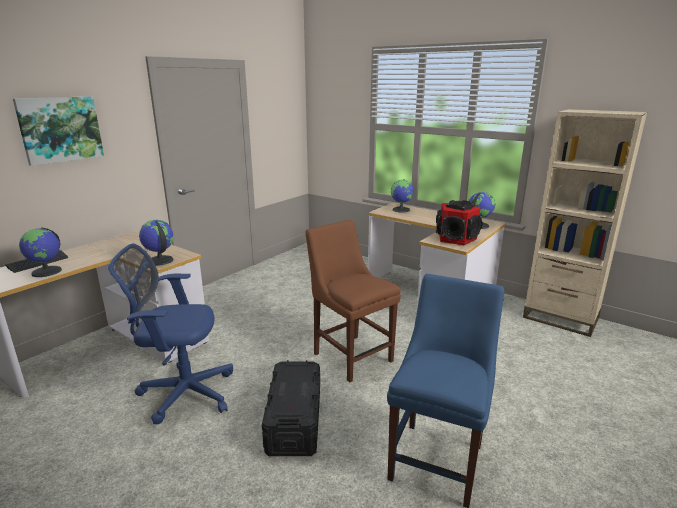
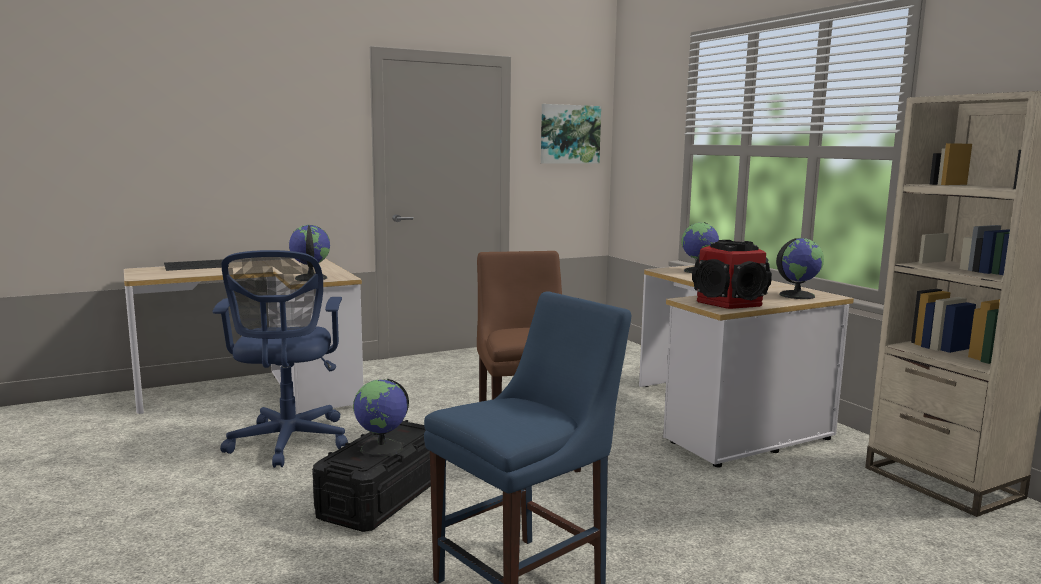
camera: 25 degrees right, 10 degrees down
picture [13,96,104,166] -> picture moved to [541,104,601,164]
globe [19,228,62,277] -> globe moved to [353,379,409,457]
blue office chair [108,243,233,424] -> blue office chair turned 120 degrees counterclockwise [213,250,348,468]

